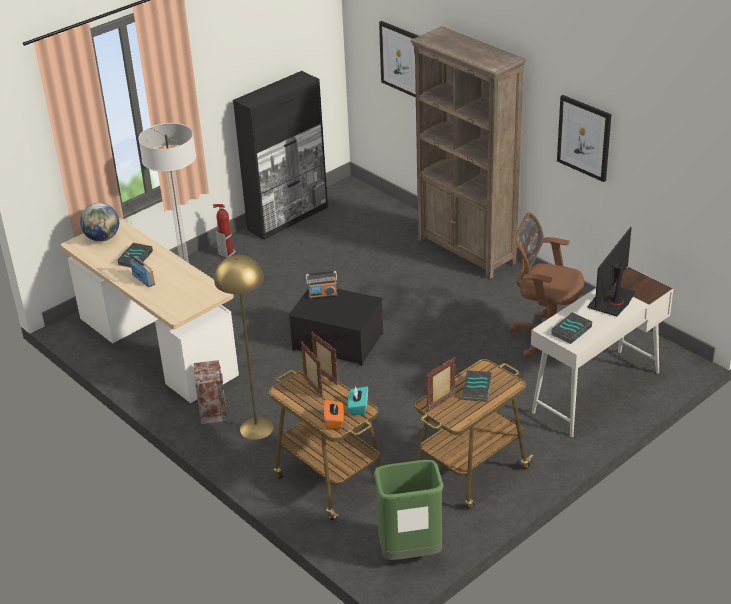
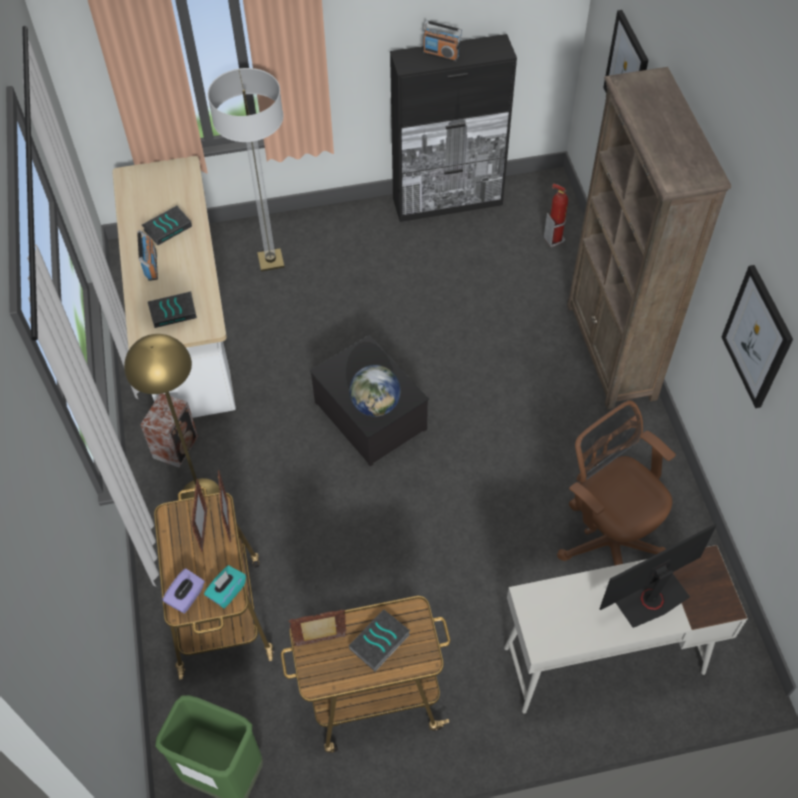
camera: 30 degrees right, 20 degrees up
globe [80,203,119,242] -> globe moved to [349,365,401,417]
fire extinguisher [213,204,236,258] -> fire extinguisher moved to [544,184,568,247]
radio [306,271,338,299] -> radio moved to [423,21,462,62]
orange tissue box [324,400,344,429] -> purple tissue box [162,568,205,613]
book [551,312,592,344] -> book moved to [148,291,197,328]

